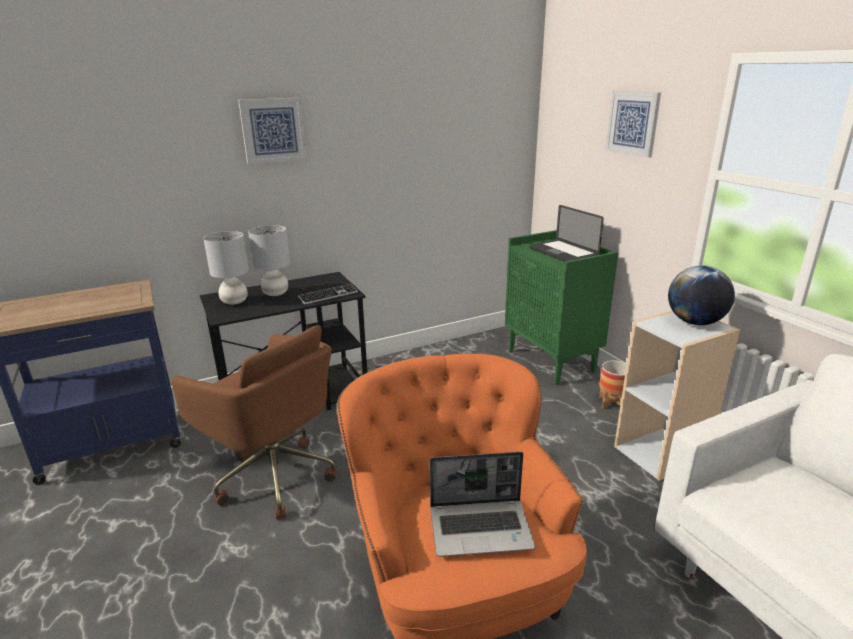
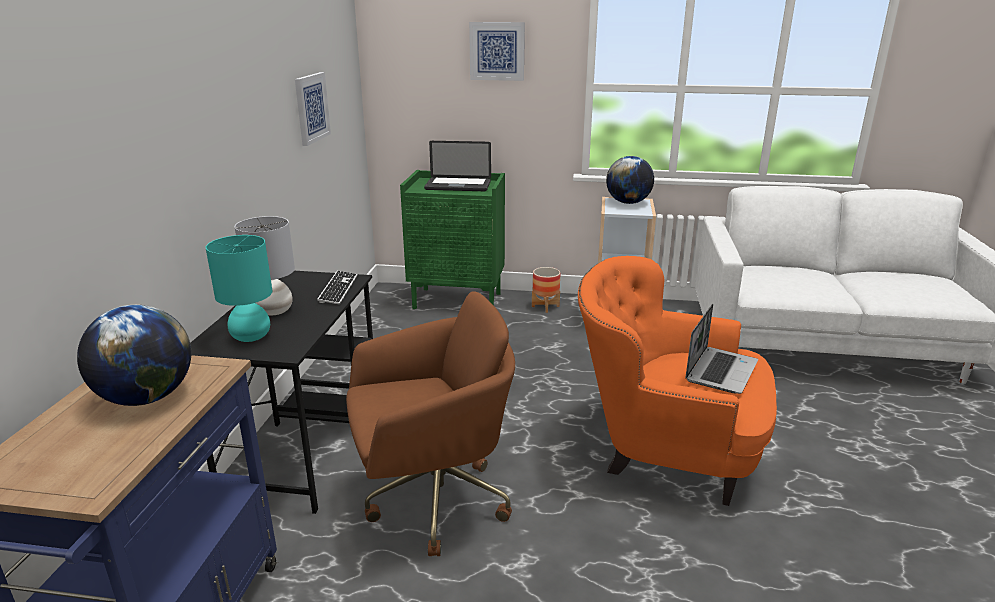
camera: 55 degrees left, 0 degrees up
grey table lamp [203,231,249,305] -> turquoise table lamp [206,235,272,342]
picture [238,98,307,164] -> picture moved to [295,72,331,146]
none -> globe [77,305,191,406]

